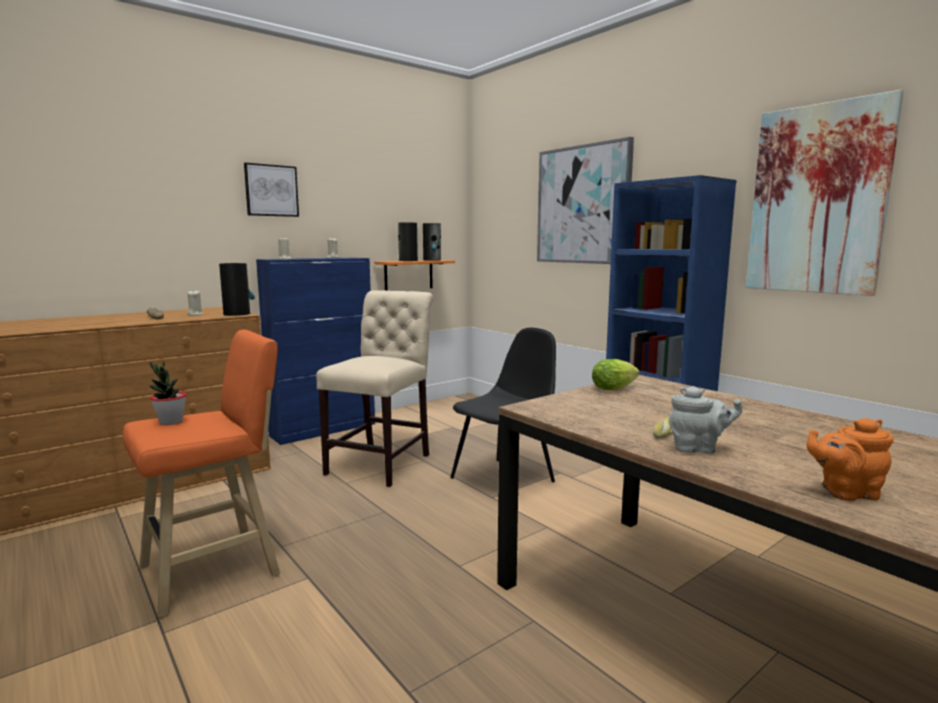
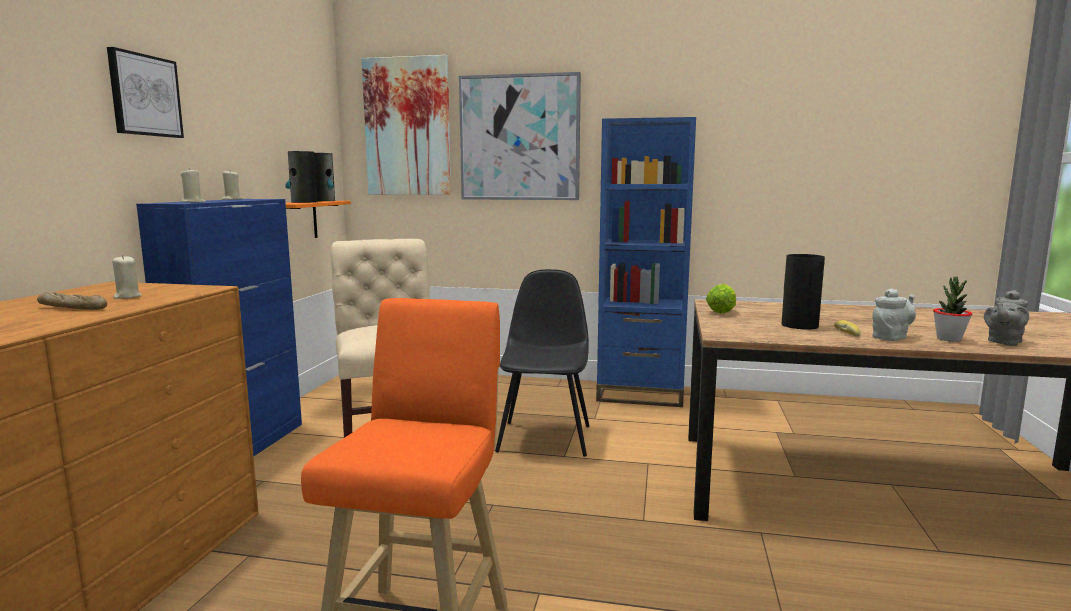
camera: 40 degrees left, 0 degrees up
potted plant [149,362,186,425] -> potted plant moved to [933,277,972,342]
vase [219,263,255,316] -> vase moved to [782,254,825,330]
picture [746,90,904,296] -> picture moved to [362,55,451,195]
orange teapot [807,418,894,501] -> grey teapot [984,290,1029,346]

